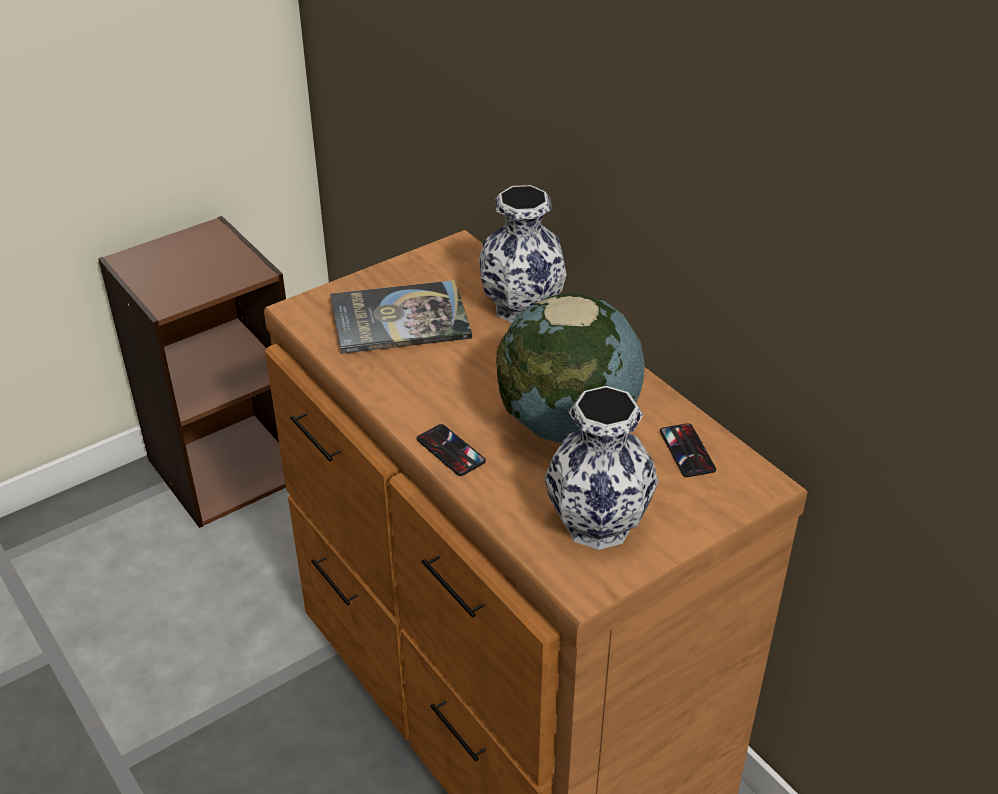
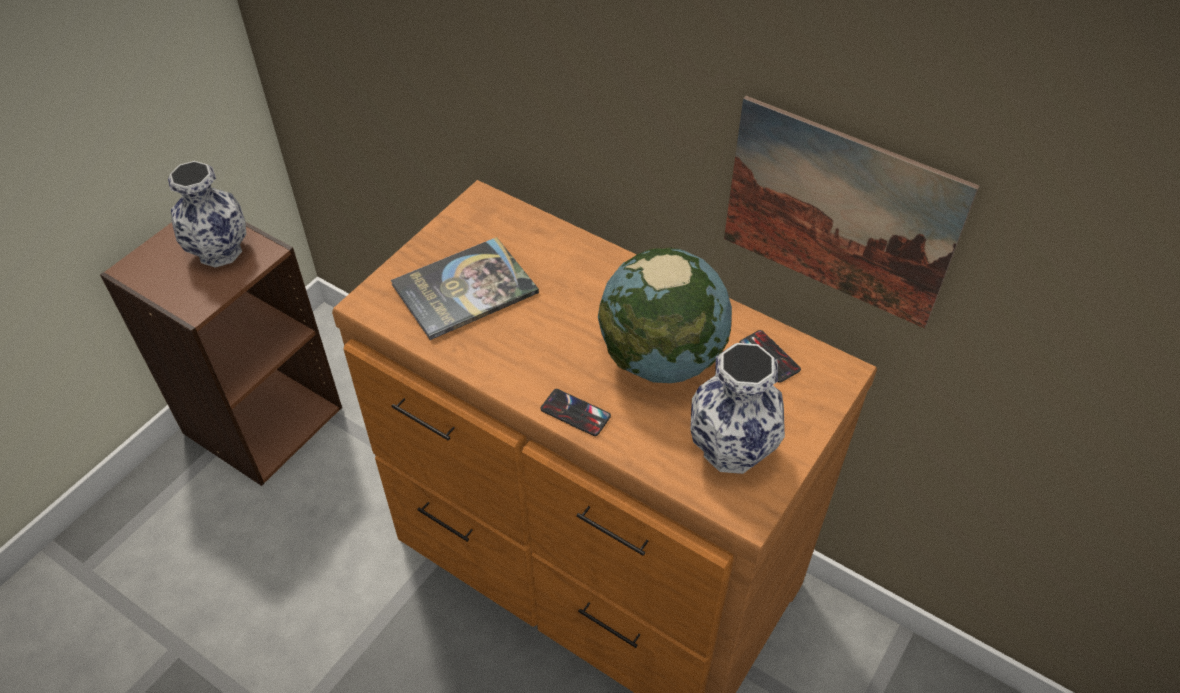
camera: 20 degrees left, 10 degrees up
vase [479,185,567,323] -> vase moved to [168,161,246,268]
none -> picture [724,96,979,329]

